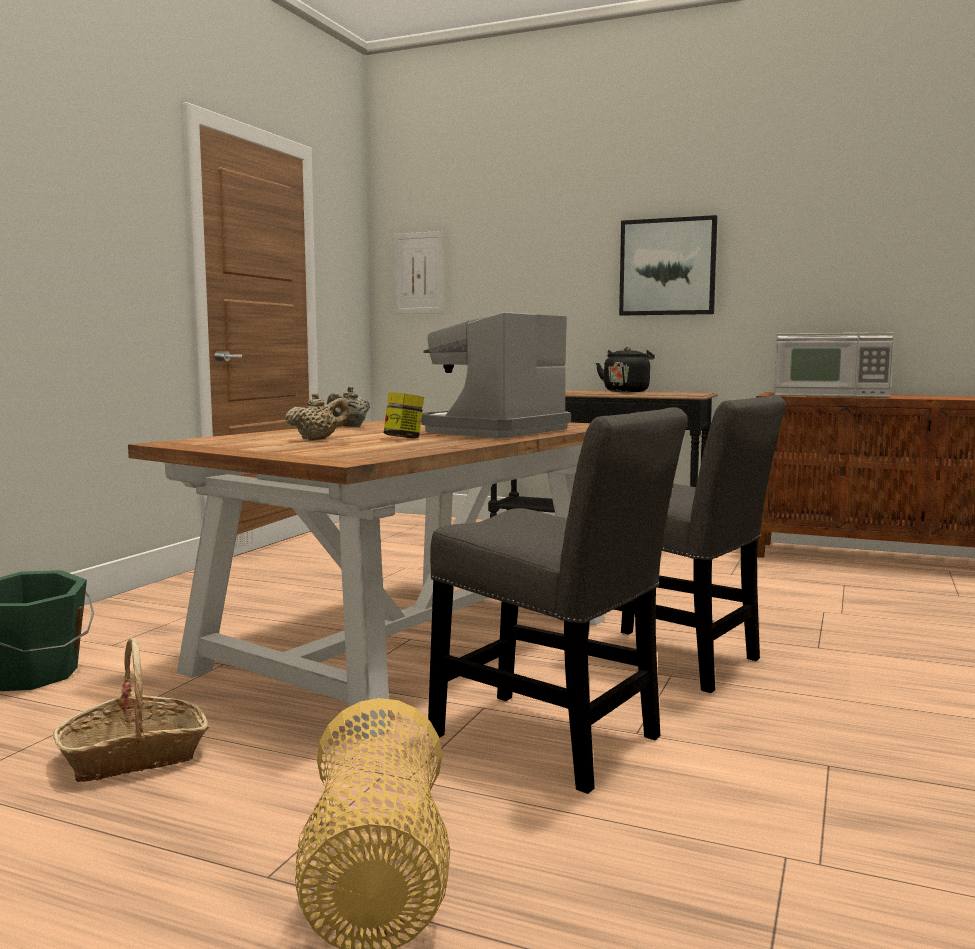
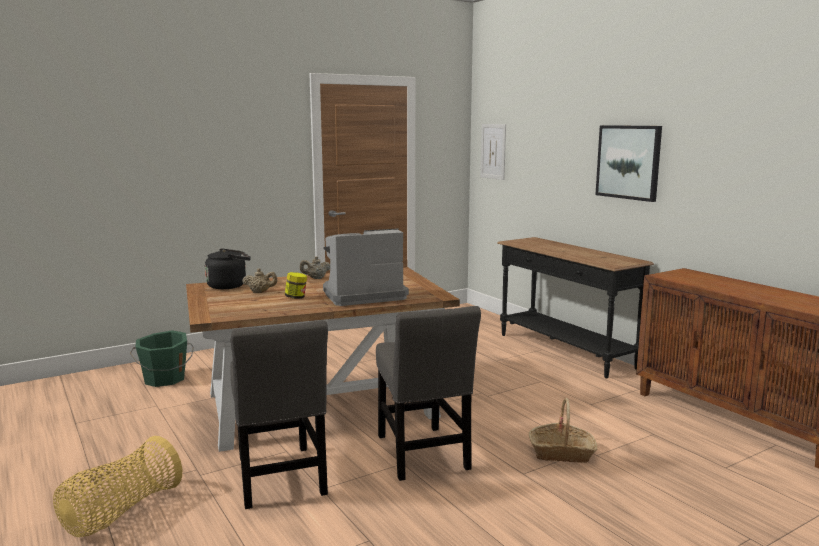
camera: 35 degrees right, 5 degrees up
basket [53,638,209,782] -> basket moved to [529,398,598,463]
black kettle [596,347,655,392] -> black kettle moved to [205,248,251,289]
microwave [774,333,894,397] -> none

